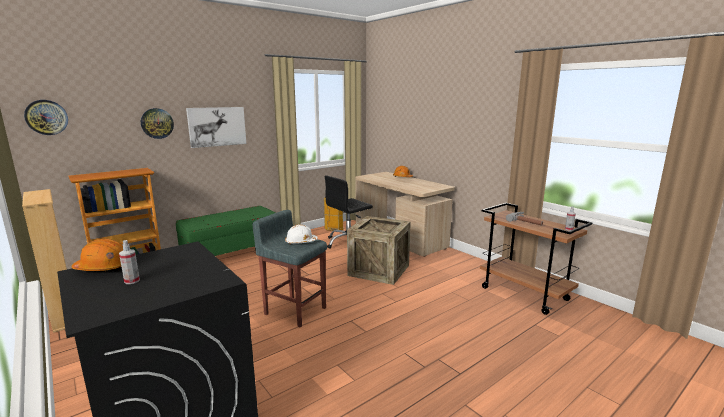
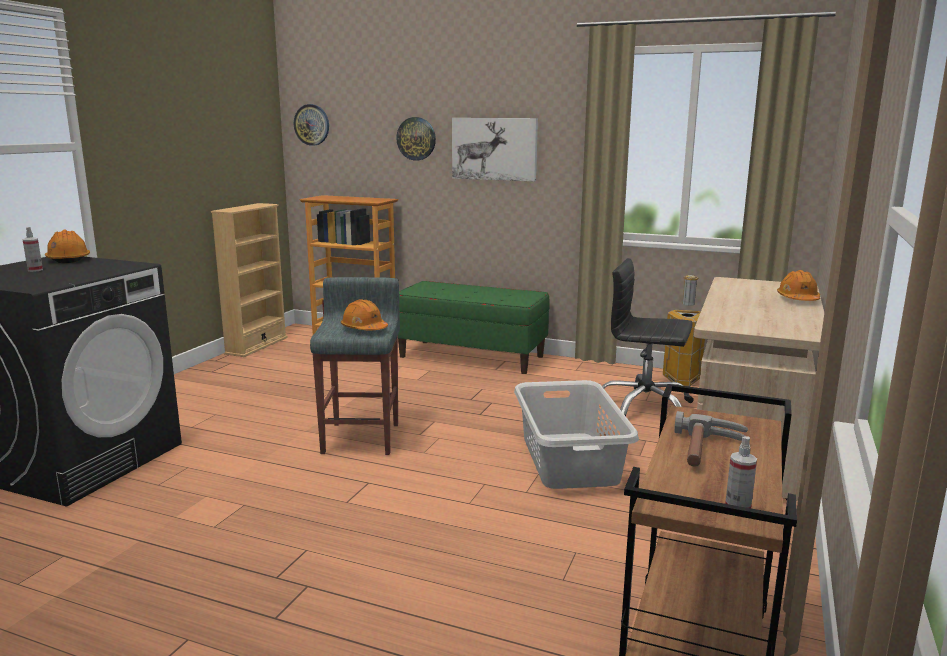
camera: 60 degrees right, 0 degrees up
white hard hat [285,224,318,245] -> orange hard hat [341,300,388,331]
crate [347,216,411,285] -> grey laundry basket [514,380,639,489]

